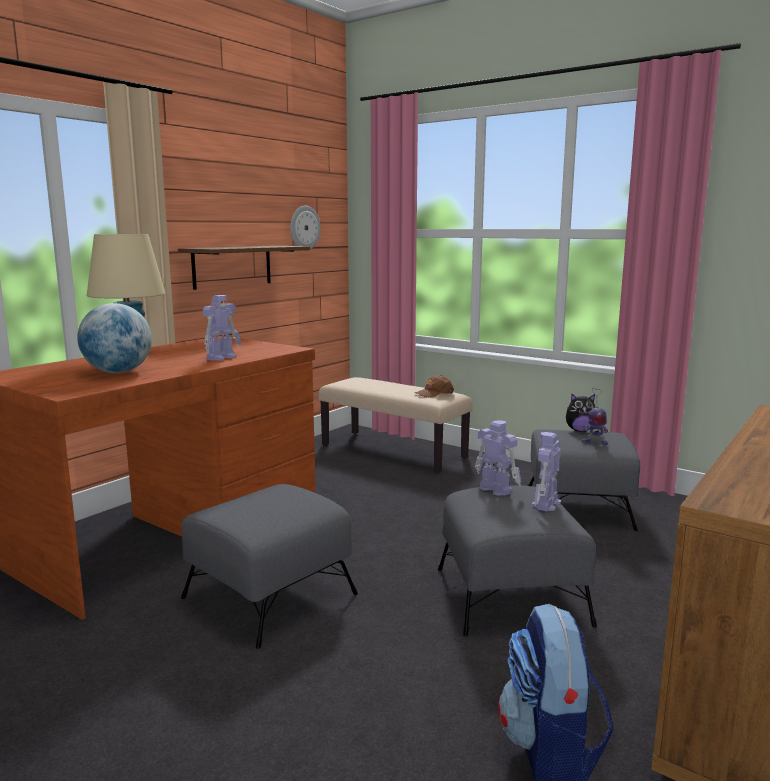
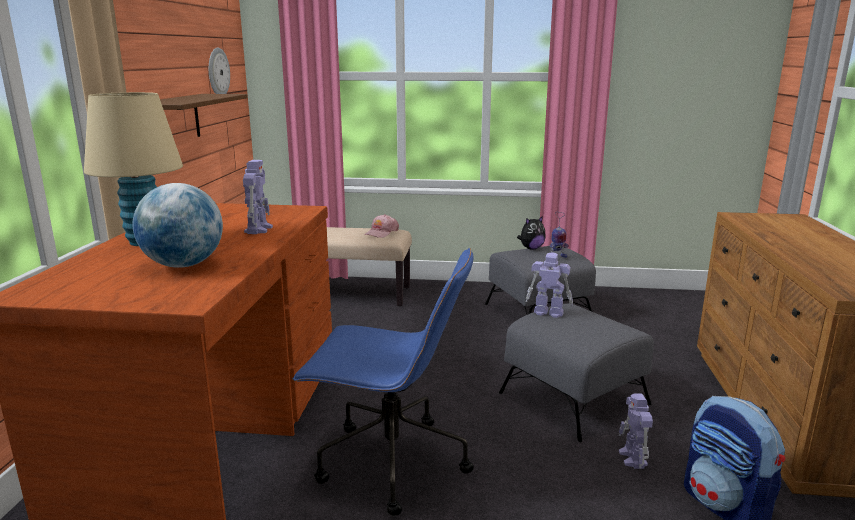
camera: 30 degrees left, 5 degrees up
grey ottoman [181,484,358,649] -> blue office chair [292,248,474,516]
brown cap [415,375,454,398] -> pink cap [365,214,399,238]
toy robot [531,432,561,512] -> toy robot moved to [619,393,653,469]

